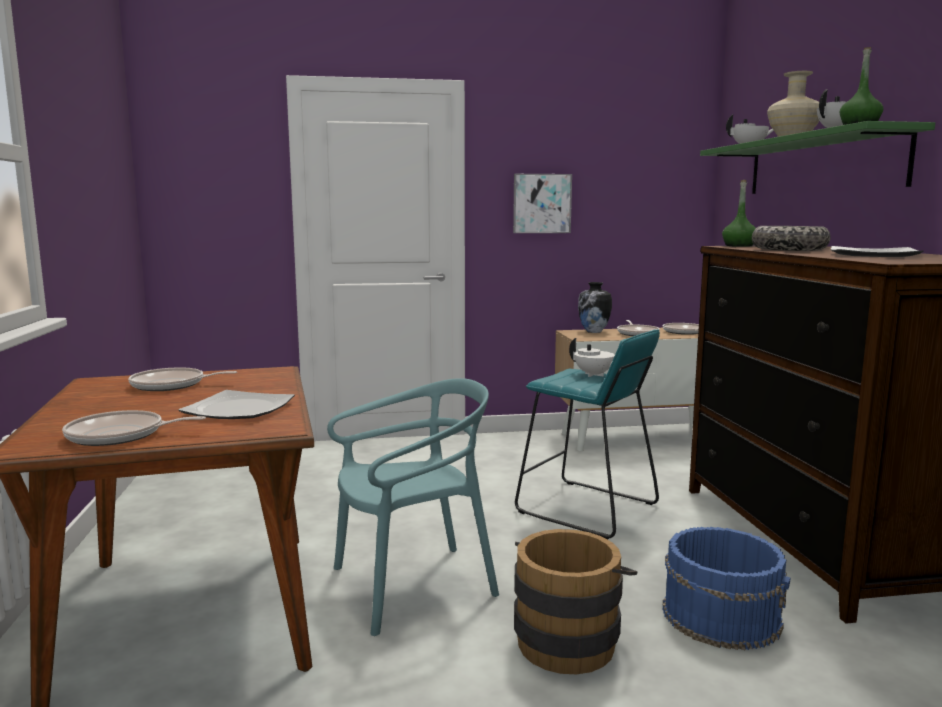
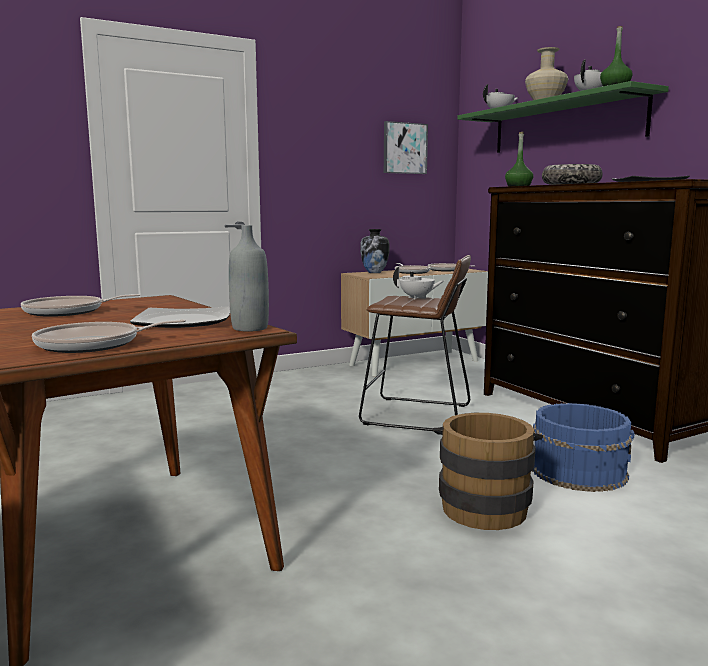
camera: 20 degrees left, 0 degrees up
turquoise chair [327,378,499,636] -> none
picture [513,174,572,233] -> picture moved to [384,121,428,174]
turquoise stool [515,329,660,540] -> brown stool [359,255,471,432]
none -> grey bottle [229,225,269,332]

